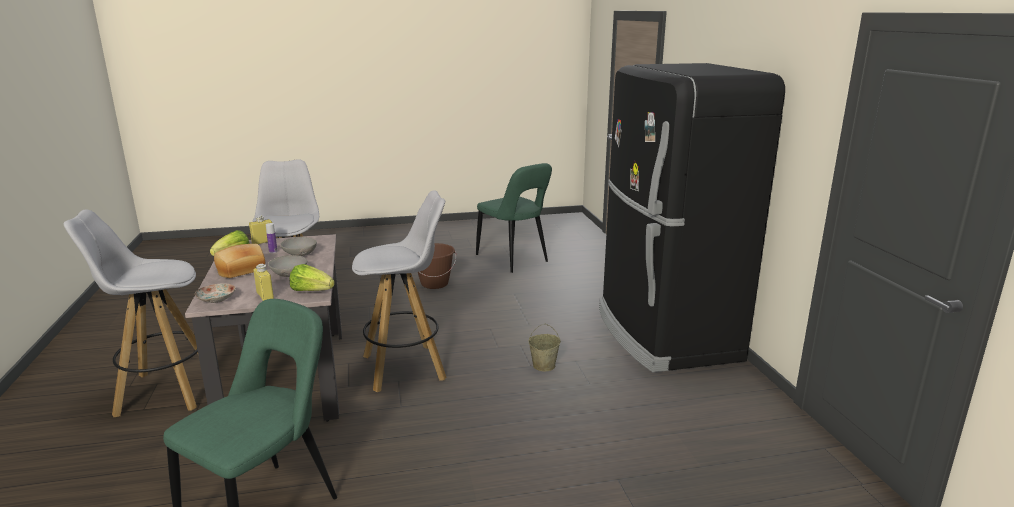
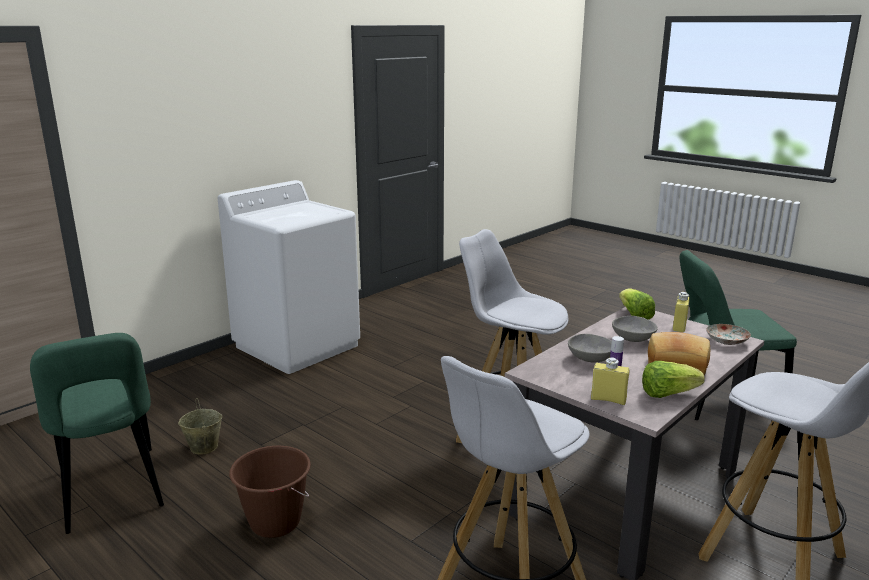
camera: 125 degrees left, 0 degrees up
green chair [476,163,552,273] -> green chair turned 135 degrees clockwise [30,333,164,534]
beige bucket [528,324,561,371] -> beige bucket moved to [178,398,222,454]
black fridge [599,63,785,372] -> white washing machine [218,180,360,374]

